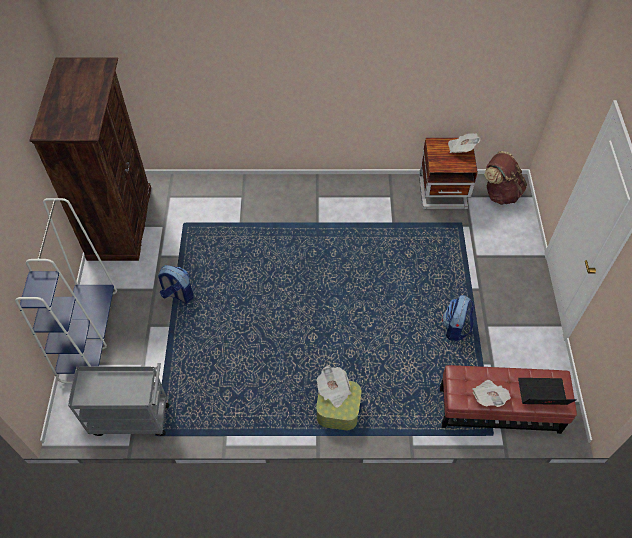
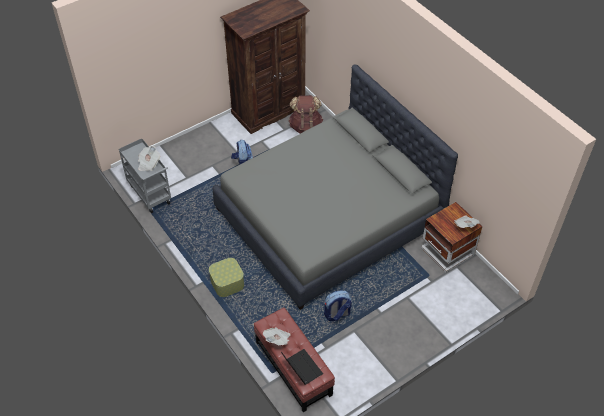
camera: 55 degrees right, 5 degrees down
blue clothes rack [15,198,117,384] -> none
newspaper [317,366,351,408] -> newspaper moved to [138,146,160,171]
brown backpack [484,151,527,205] -> brown backpack moved to [288,95,323,134]
none -> grey bed [212,65,458,310]

